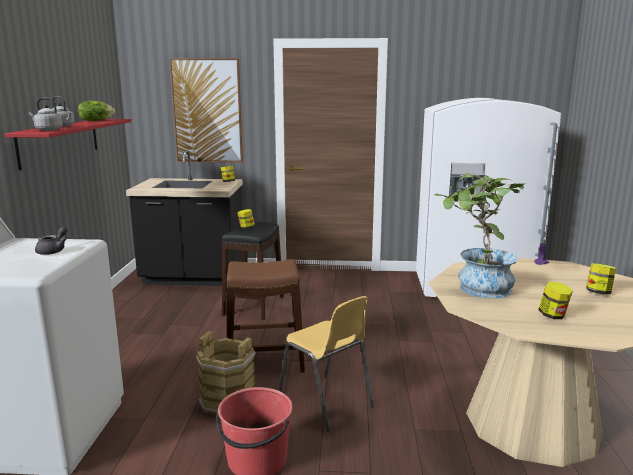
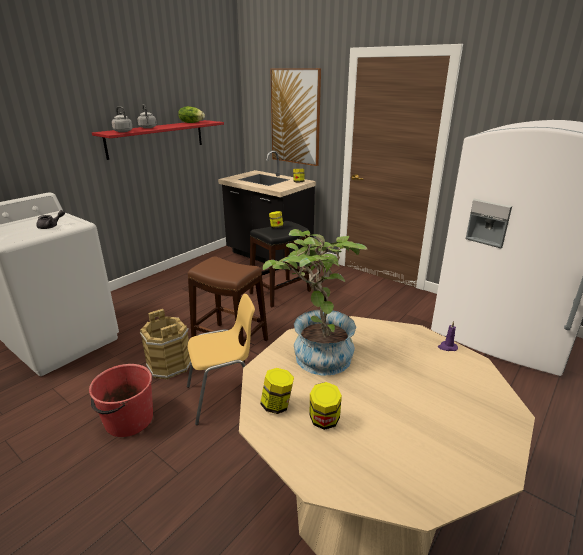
camera: 35 degrees right, 10 degrees up
yellow chair [279,296,374,431] -> yellow chair turned 105 degrees counterclockwise [187,294,255,425]
jar [586,263,616,294] -> jar moved to [260,368,294,414]

